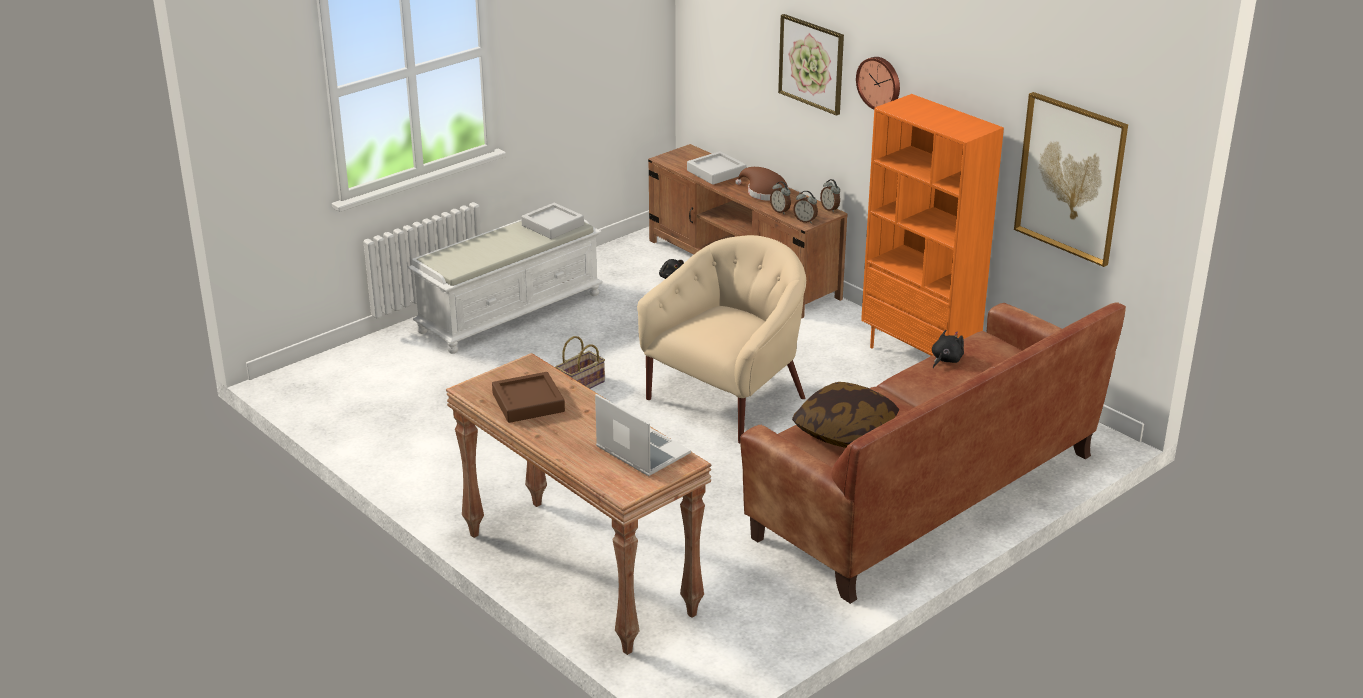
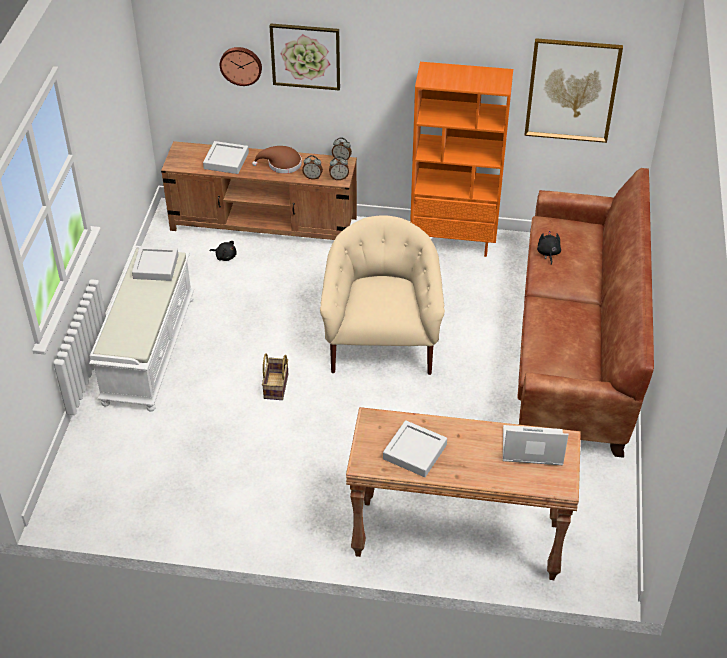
camera: 40 degrees left, 15 degrees up
brown tray [492,372,565,423] -> grey tray [383,420,447,477]
pillow [792,382,899,448] -> none
wall clock [856,57,900,109] -> wall clock moved to [220,47,262,86]

